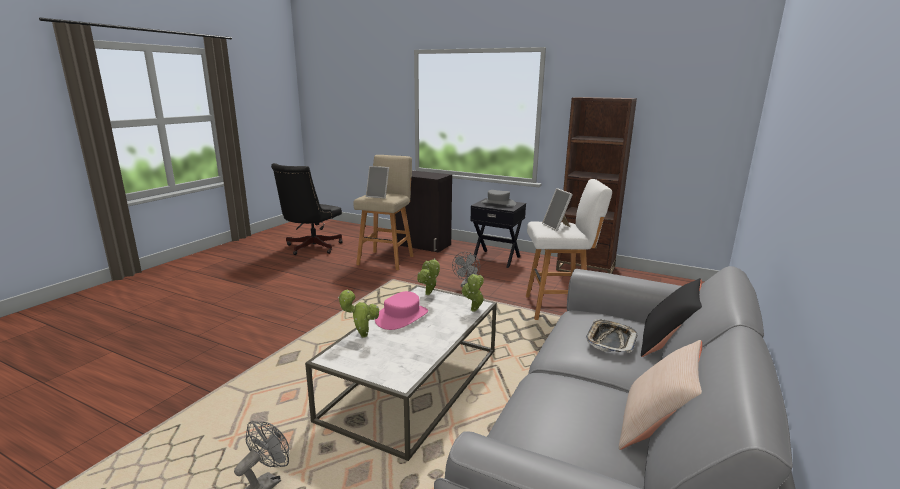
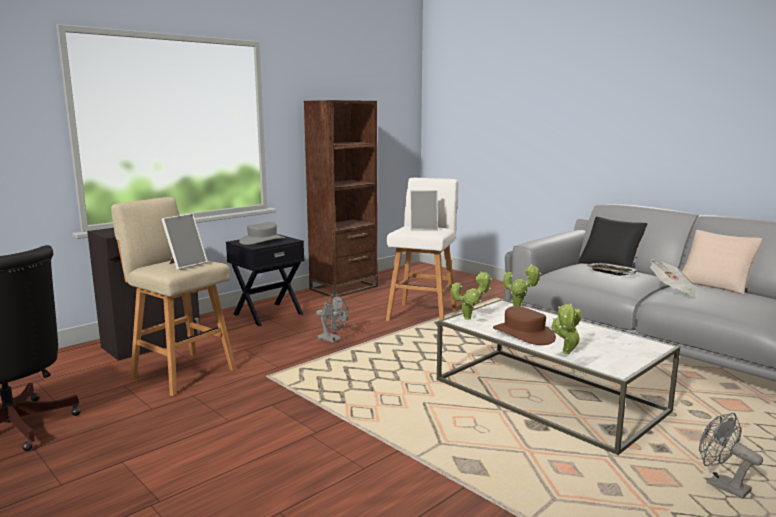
camera: 70 degrees left, 5 degrees down
pink hat [375,291,428,330] -> brown hat [493,306,556,345]
none -> newspaper [650,259,698,297]

